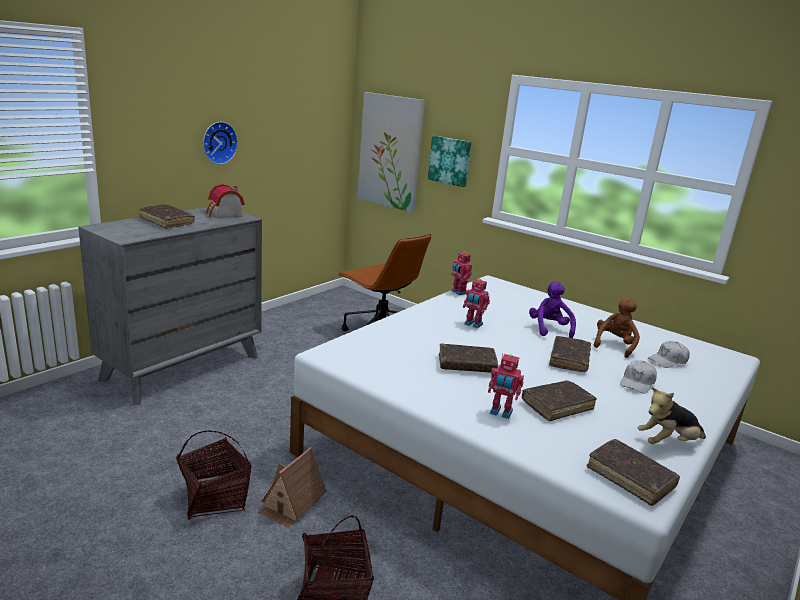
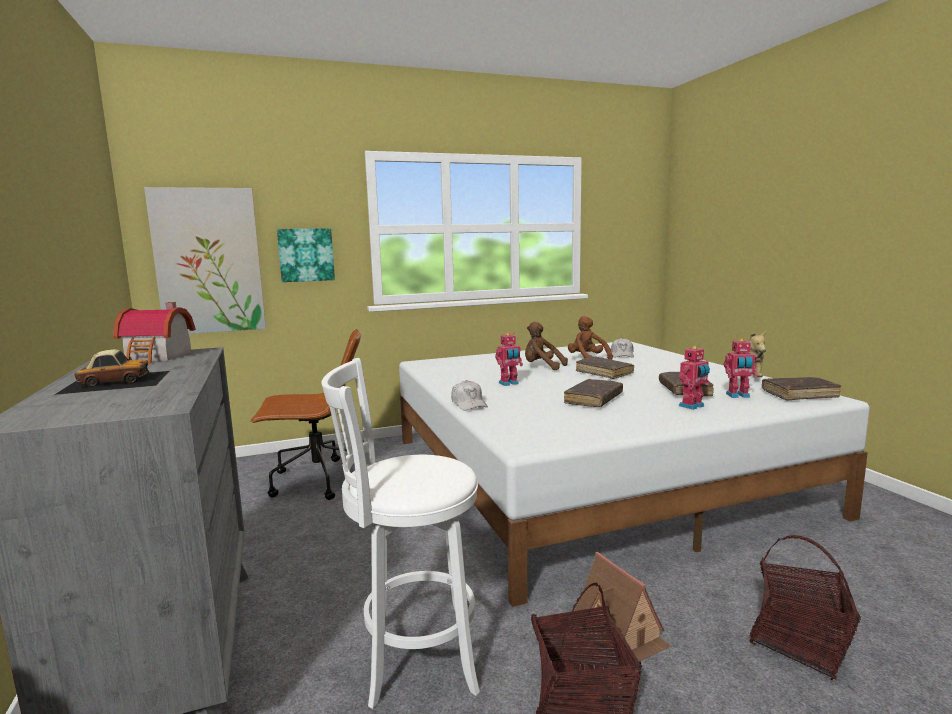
camera: 55 degrees left, 10 degrees down
brown book [140,204,195,229] -> toy car [54,349,169,395]
wall clock [203,122,238,164] -> none
toy robot [450,251,472,295] -> toy robot moved to [724,339,757,398]
purple plush toy [529,281,576,338] -> brown plush toy [525,321,568,370]
white cap [620,360,657,394] -> white cap moved to [451,380,488,411]
none -> white stool [322,358,480,709]

